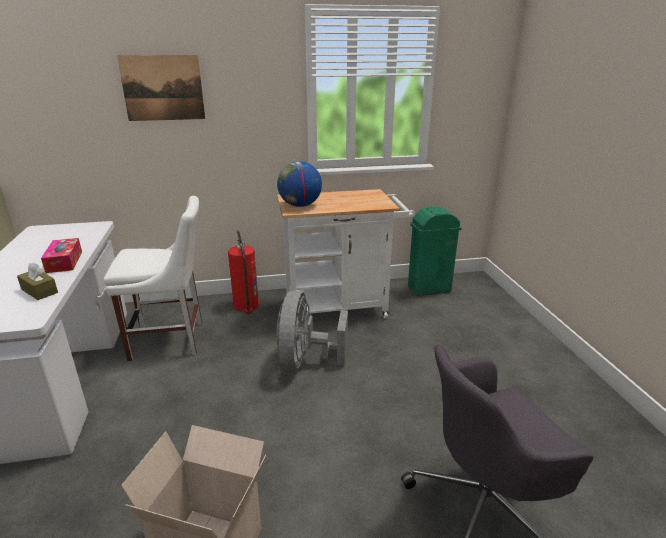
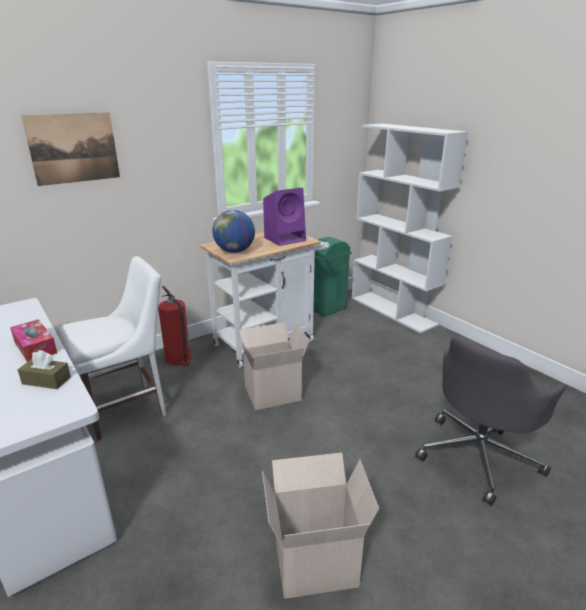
camera: 25 degrees left, 0 degrees up
grey fan [276,290,348,370] -> cardboard box [235,322,310,410]
none -> purple speaker [263,188,306,246]
none -> white bookcase [352,124,468,333]

